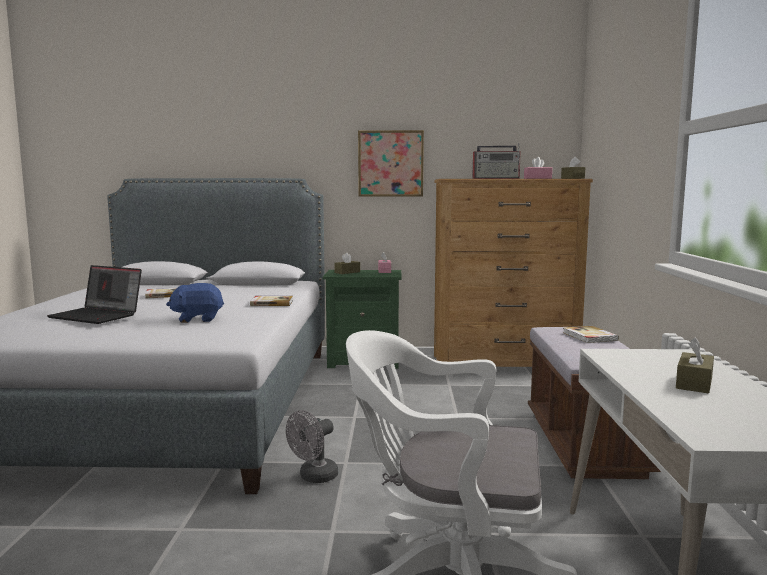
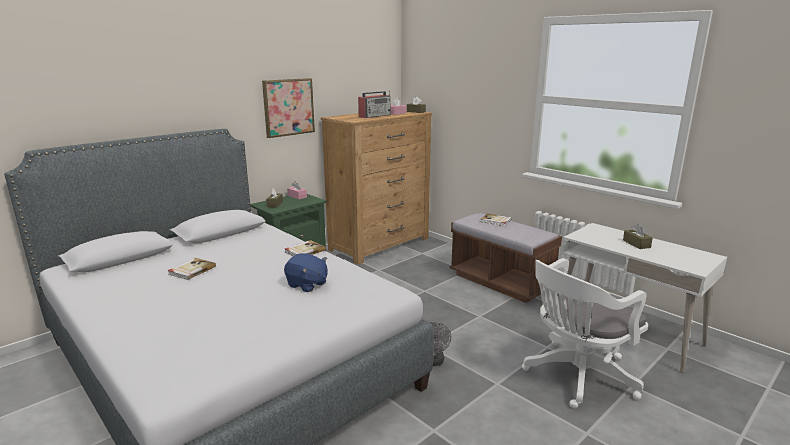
camera: 45 degrees left, 10 degrees up
laptop [47,265,142,324] -> none
blue plush toy [166,283,224,323] -> blue plush toy turned 90 degrees counterclockwise [284,253,328,292]

